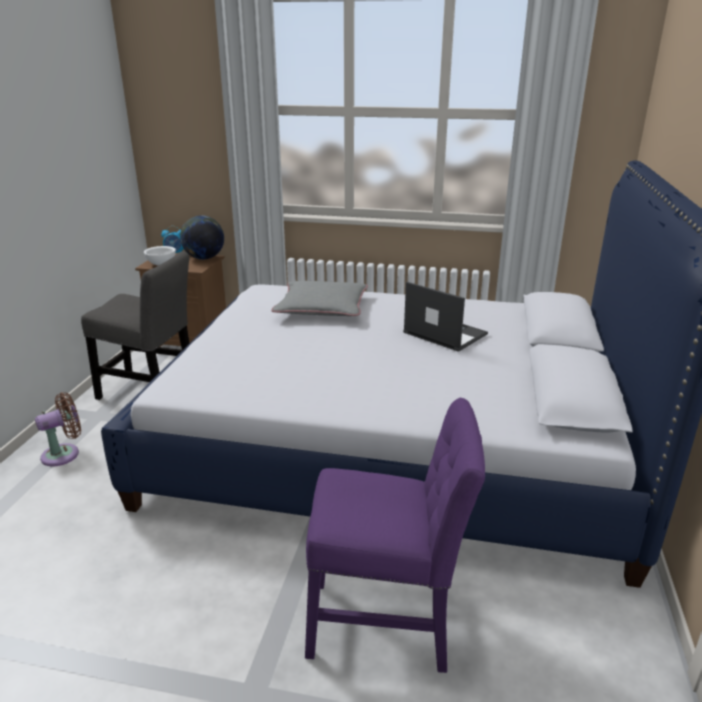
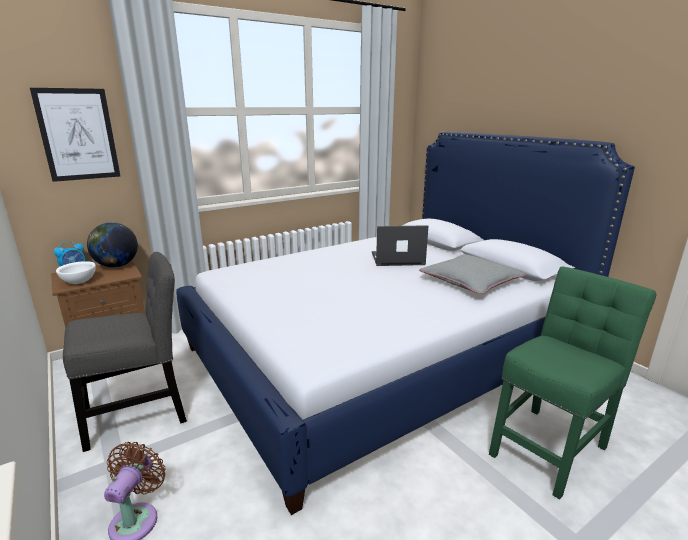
camera: 45 degrees left, 5 degrees down
grey pillow [271,281,368,316] -> grey pillow moved to [419,254,526,294]
purple chair [305,398,485,673] -> green chair [489,267,656,500]
none -> picture [30,88,120,182]

